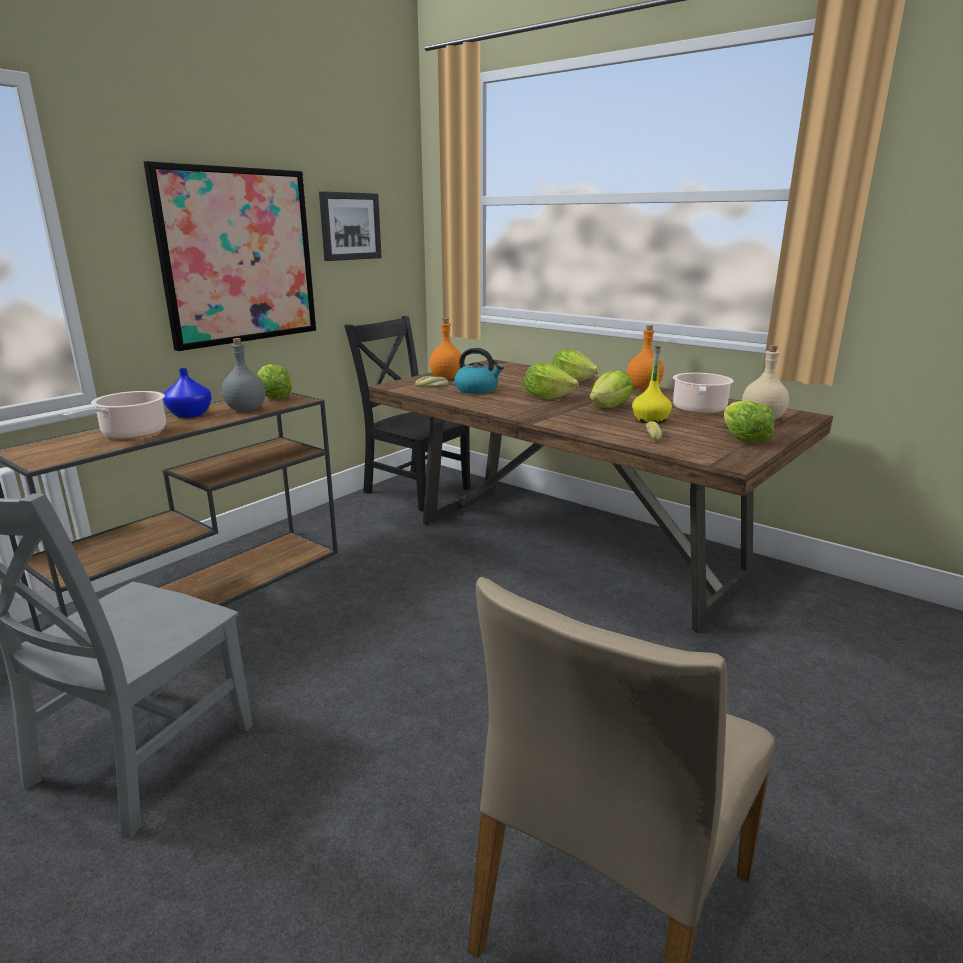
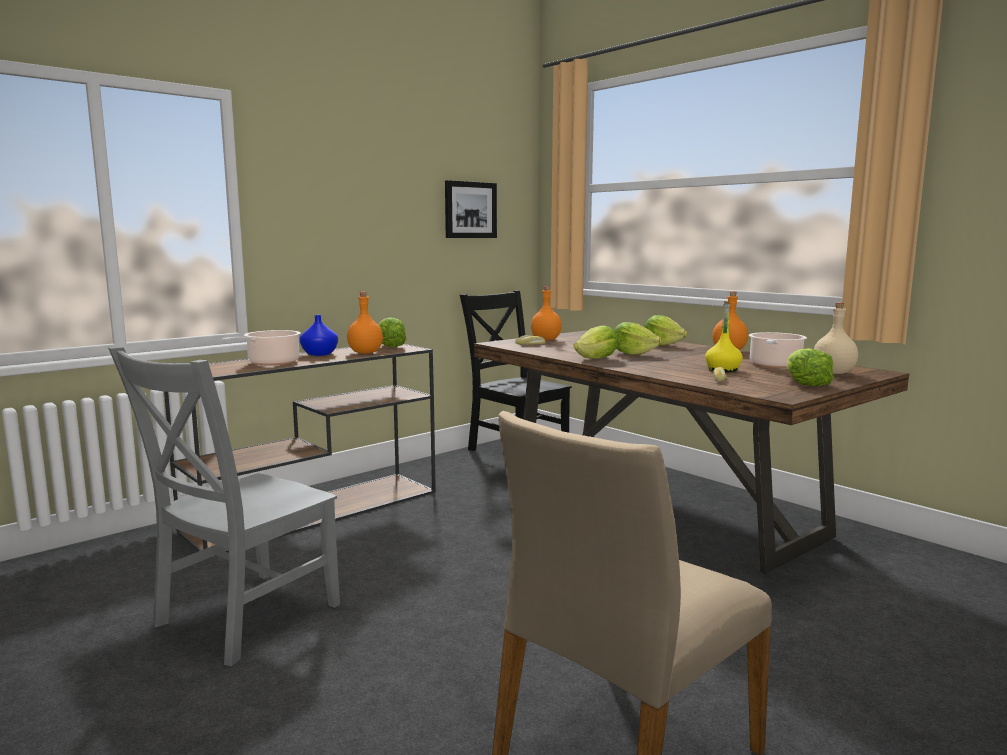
camera: 10 degrees right, 10 degrees down
picture [144,161,316,351] -> none
grey bottle [222,338,266,412] -> orange bottle [347,292,383,354]
kettle [454,348,504,394] -> none
lettuce [590,370,633,408] -> lettuce moved to [574,325,618,359]

